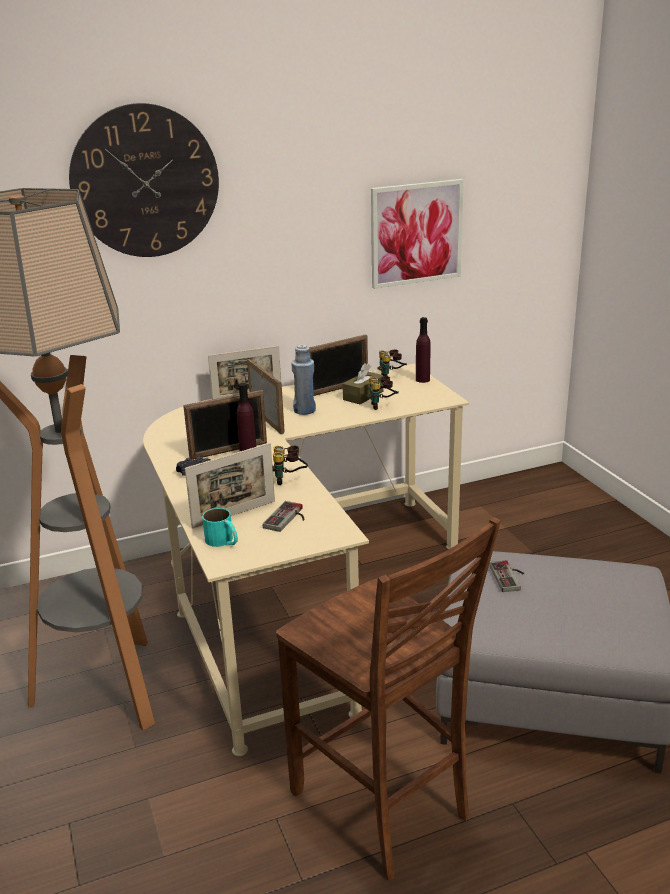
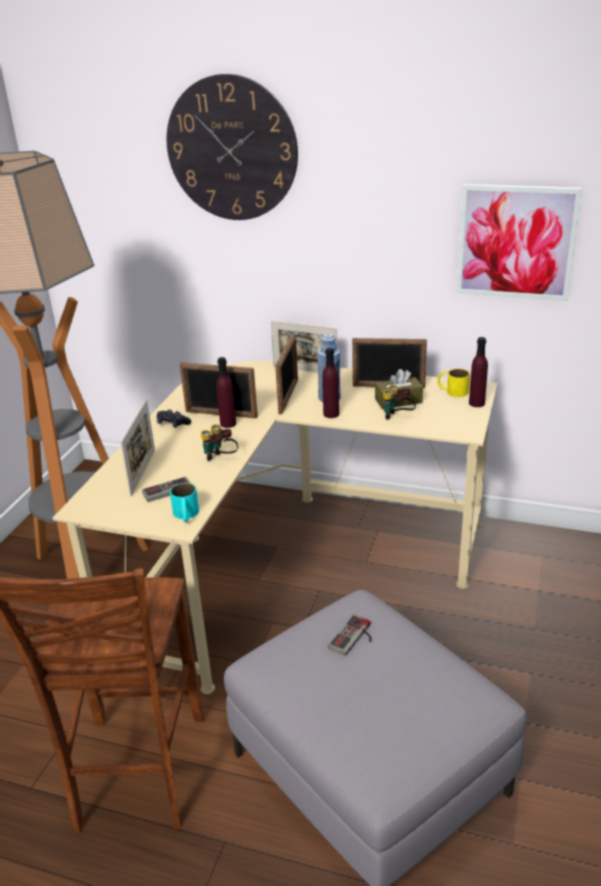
camera: 40 degrees right, 5 degrees up
picture frame [185,443,275,529] -> picture frame turned 90 degrees counterclockwise [120,399,155,496]
turquoise mug [202,508,238,547] -> turquoise mug moved to [170,483,199,522]
binoculars [377,350,407,376] -> yellow mug [437,369,470,397]
none -> purple bottle [322,348,339,418]

